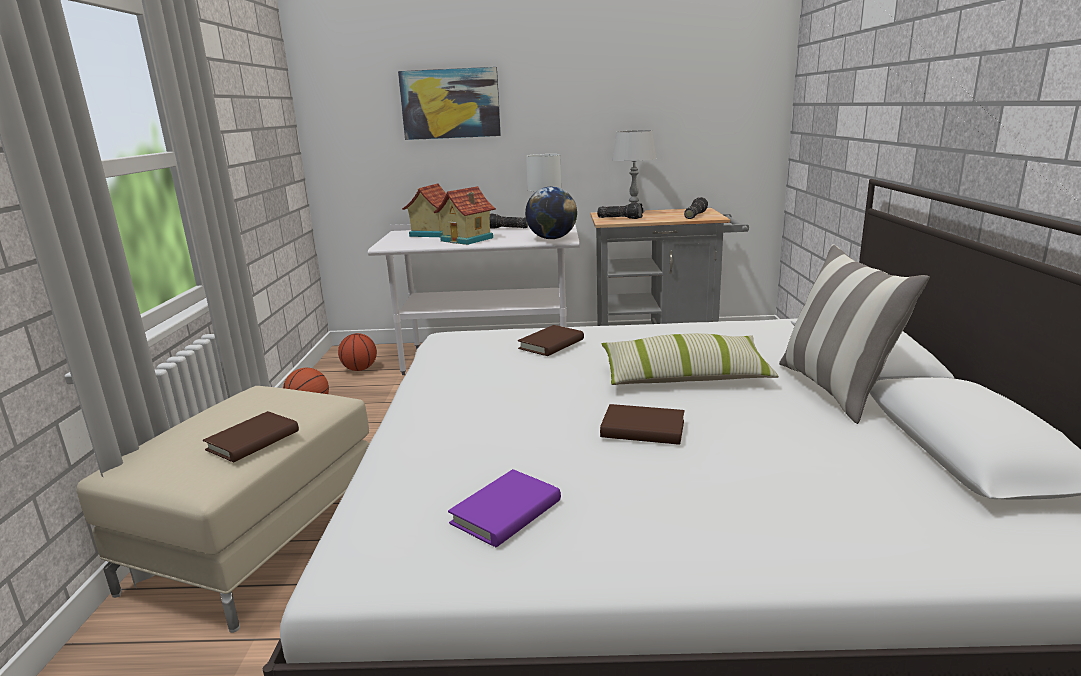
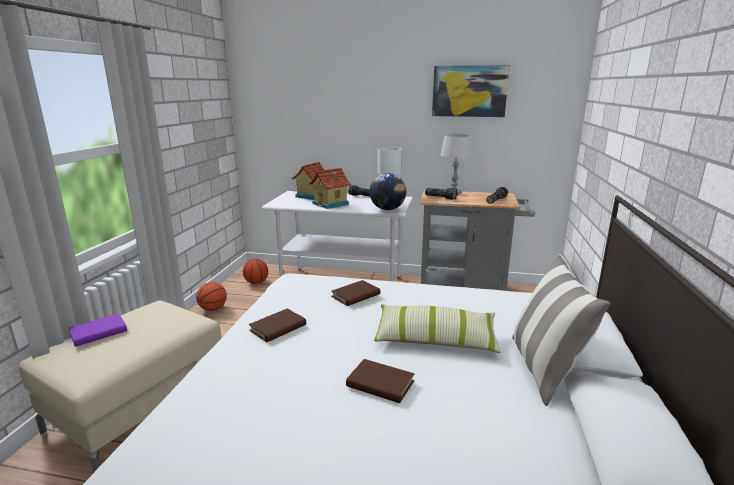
camera: 10 degrees right, 0 degrees up
brown book [203,411,299,462] -> brown book moved to [249,309,306,342]
picture [398,67,501,140] -> picture moved to [432,65,510,117]
purple book [448,469,561,547] -> purple book moved to [69,314,127,347]

